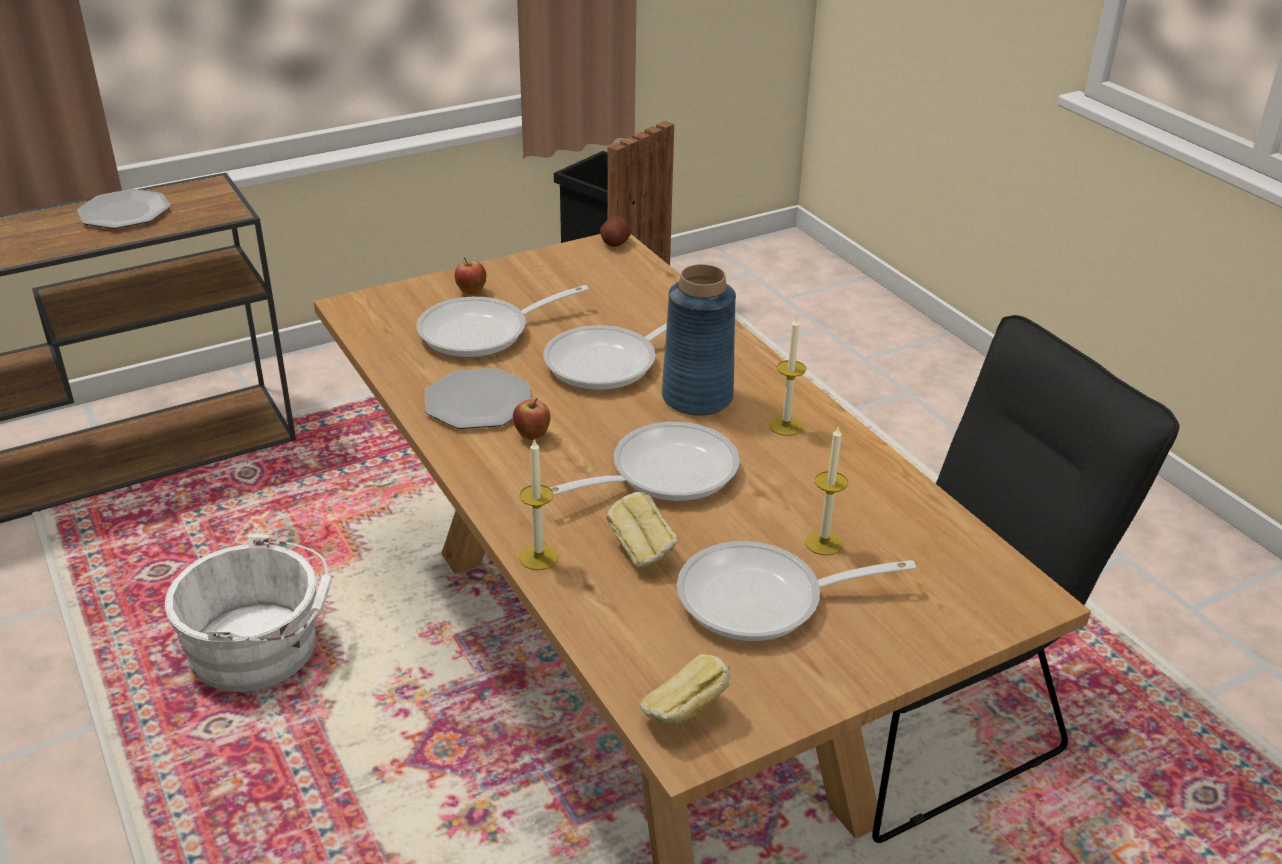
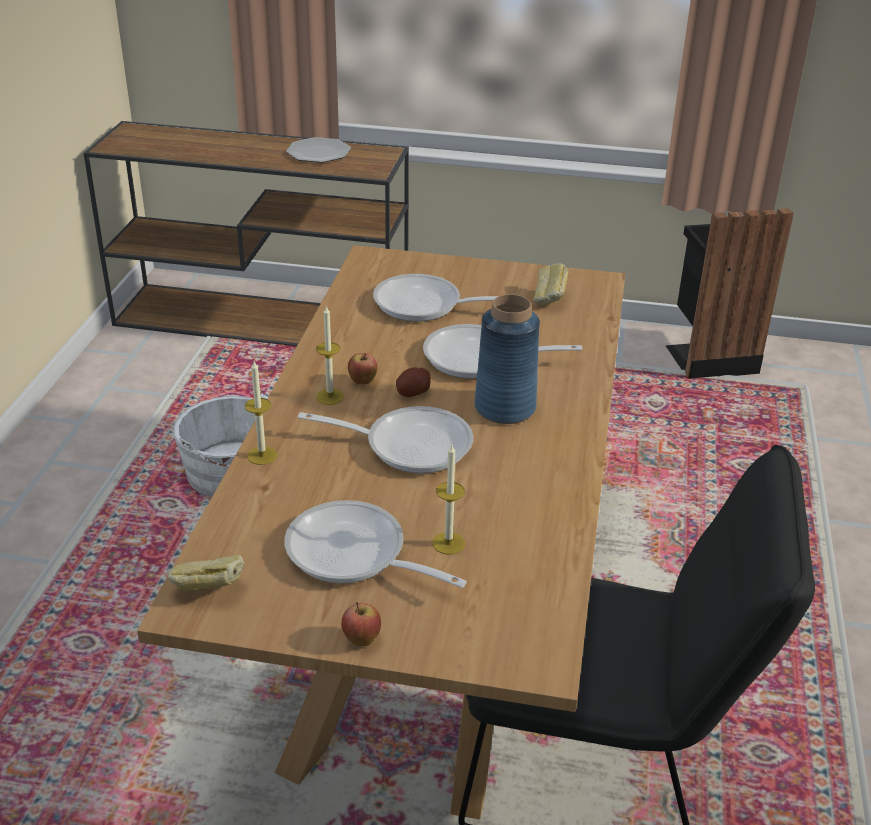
camera: 40 degrees right, 0 degrees up
plate [425,368,531,429] -> none
apple [454,258,486,295] -> apple moved to [341,601,381,646]
potato [600,216,631,247] -> potato moved to [396,367,431,397]
bread [607,491,678,568] -> bread moved to [533,263,568,307]
candle [769,316,806,436] -> candle moved to [316,305,344,405]

